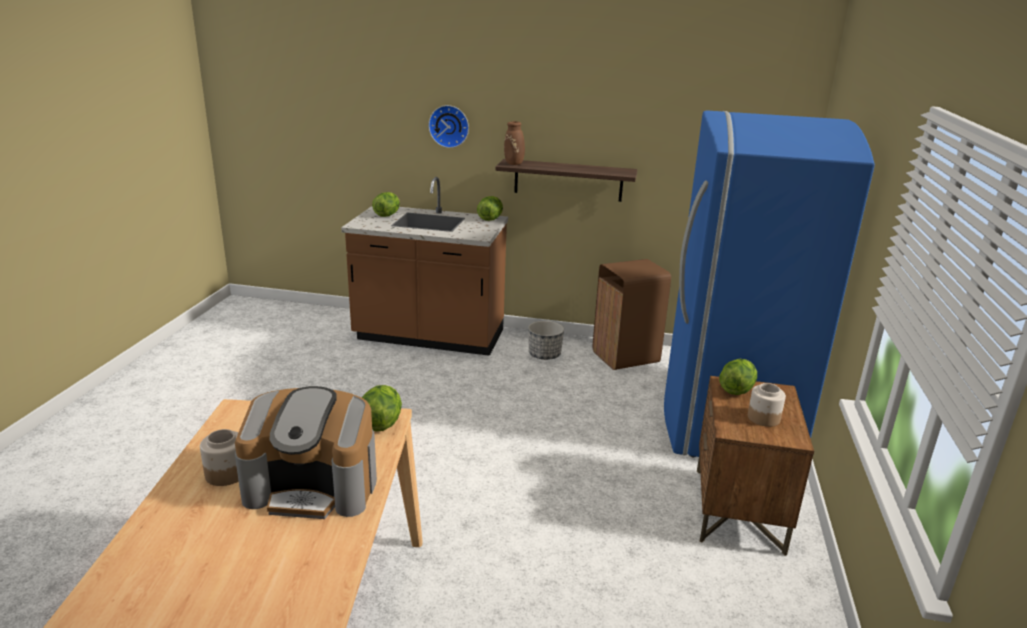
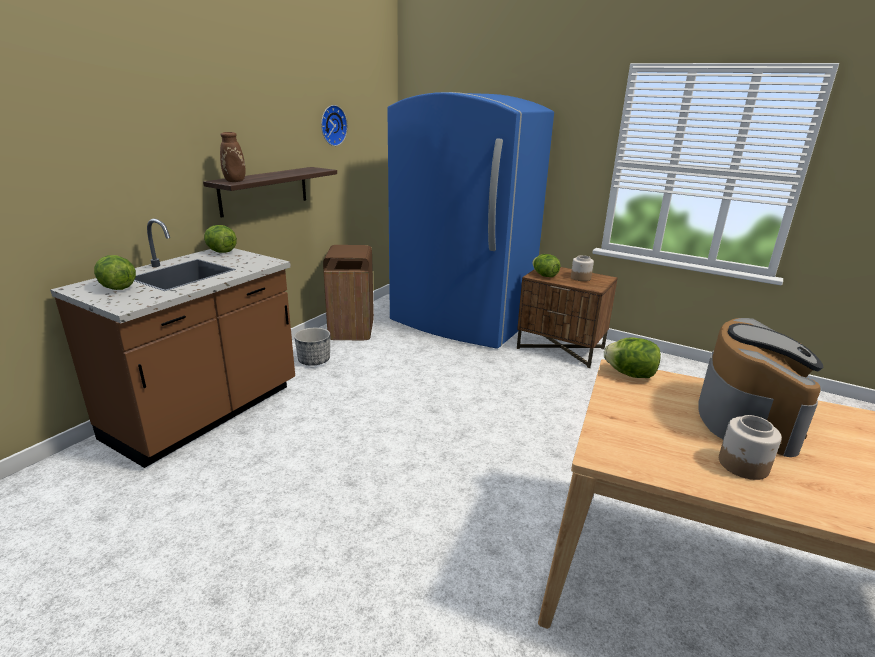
camera: 70 degrees left, 0 degrees up
wall clock [428,105,469,148] -> wall clock moved to [321,105,348,146]

